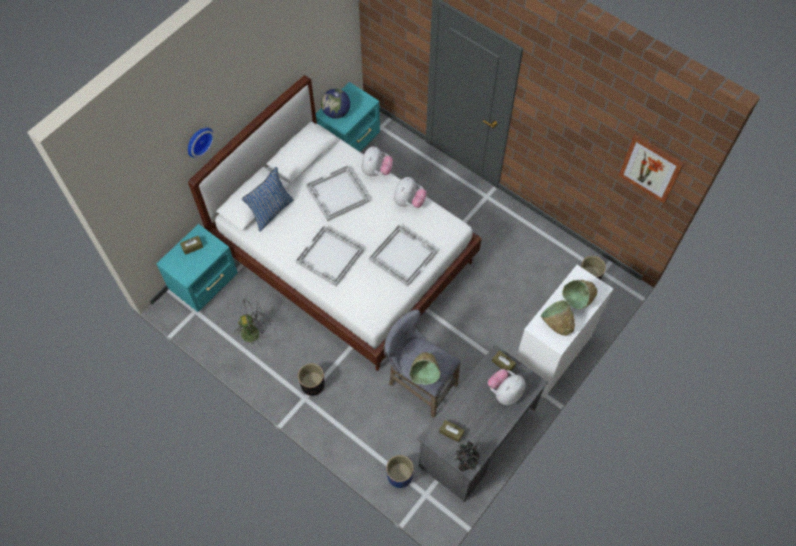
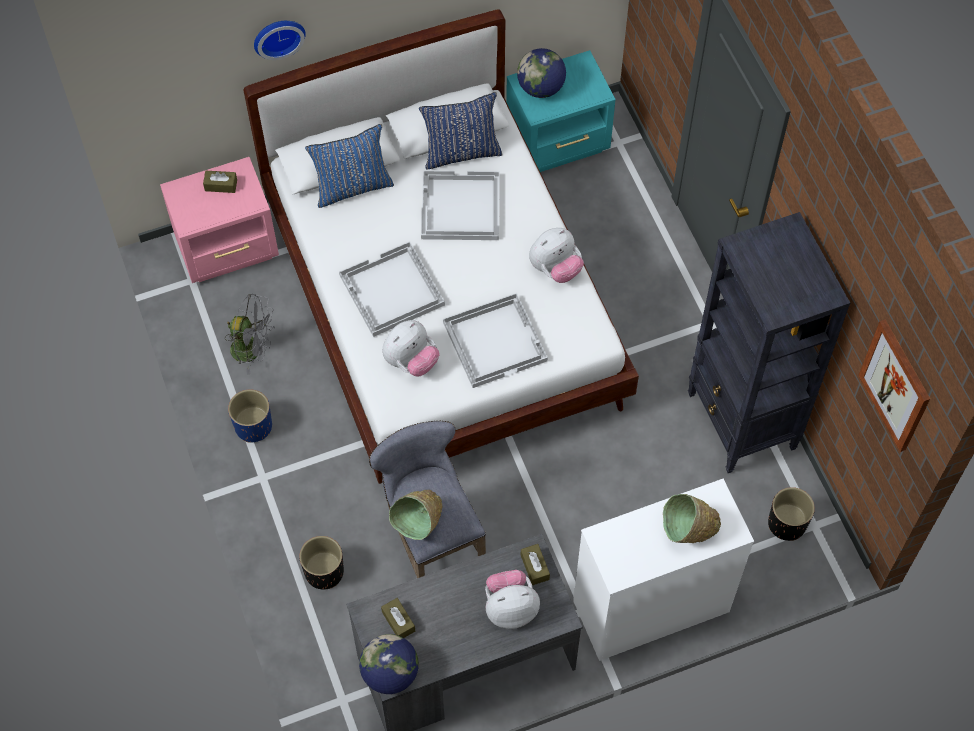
camera: 30 degrees right, 0 degrees up
turquoise nightstand [156,224,238,312] -> pink nightstand [160,157,279,283]
black planter [298,363,325,396] -> black planter moved to [299,536,344,589]
plush toy [362,146,393,176] -> plush toy moved to [382,320,440,377]
blue planter [386,455,414,488] -> blue planter moved to [228,389,272,443]
potted plant [455,440,480,471] -> globe [359,634,419,694]
green bowl [541,300,575,336] -> none
none -> blue pillow [419,92,503,169]
none -> black bookcase [688,212,850,473]

